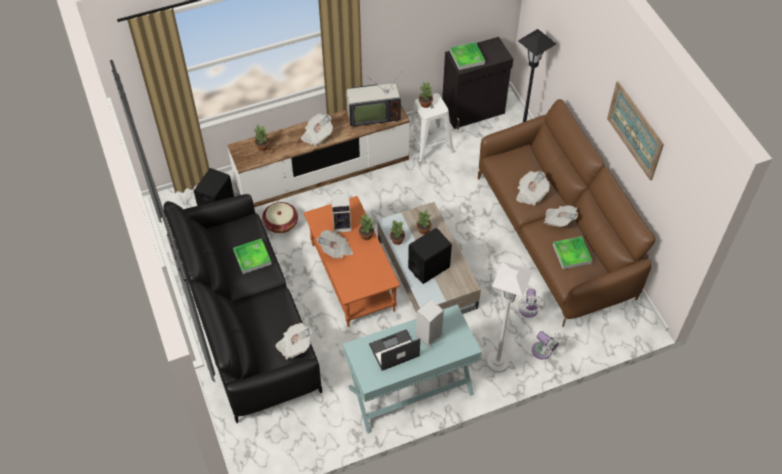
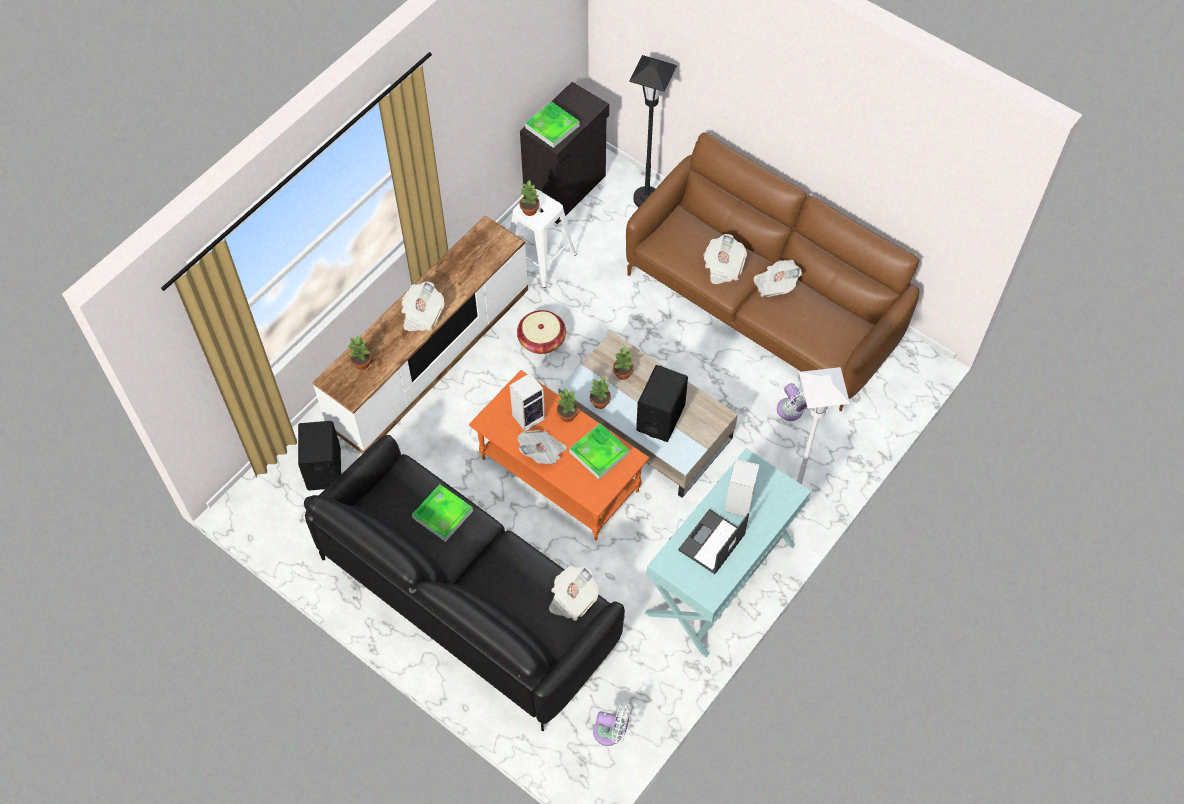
camera: 30 degrees left, 5 degrees up
basket [262,202,298,233] -> basket moved to [517,310,566,354]
television [346,71,402,127] -> none
white fan [532,331,562,360] -> white fan moved to [593,703,631,746]
tray [553,236,592,269] -> tray moved to [570,423,629,479]
picture [607,81,664,181] -> none

